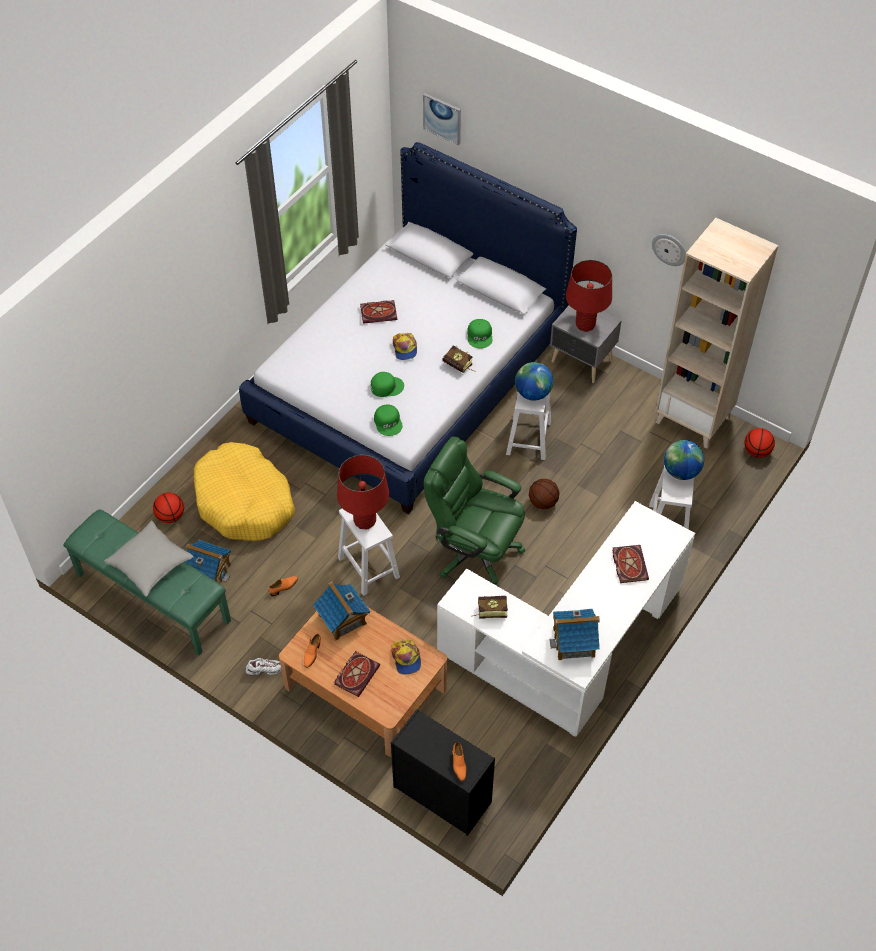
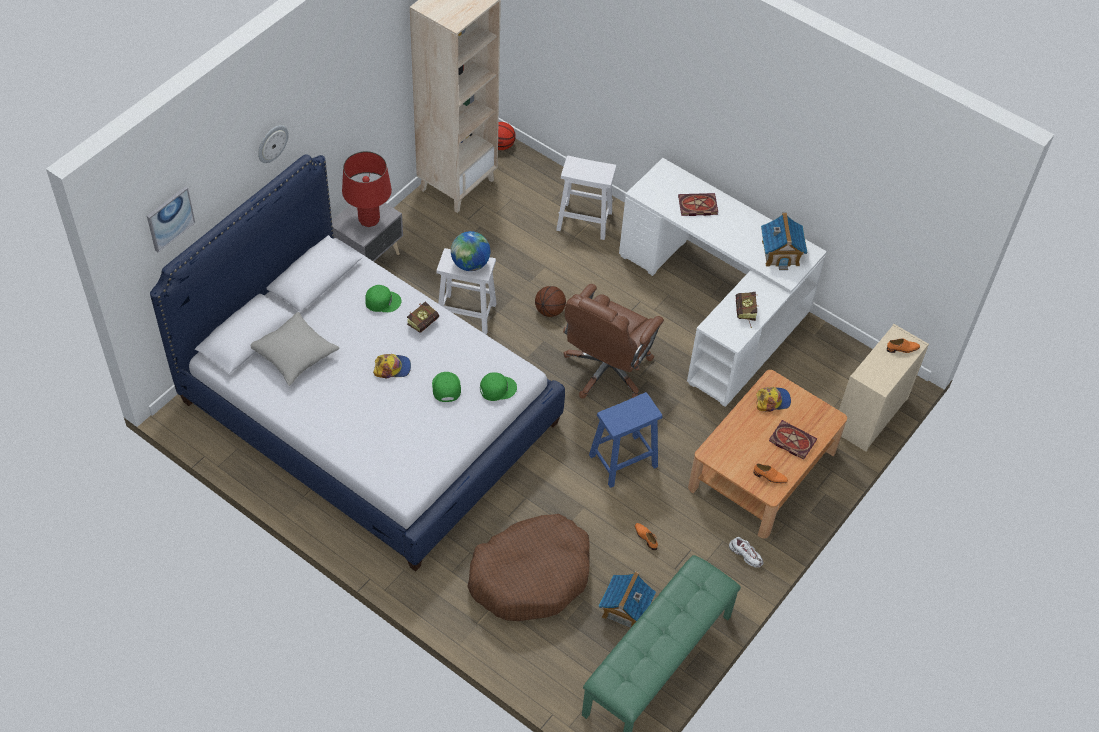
camera: 90 degrees left, 0 degrees up
grey pillow [104,520,194,597] -> grey pillow moved to [251,312,339,386]
basketball [153,493,184,523] -> none
yellow dog bed [194,442,295,541] -> brown dog bed [467,514,590,621]
white shoe [245,658,281,676] -> white shoe turned 135 degrees clockwise [729,537,764,567]
toy house [313,582,371,640] -> none
red table lamp [337,455,389,529] -> none
white stool [338,508,400,596] -> blue stool [589,392,663,488]
book [360,300,397,324] -> none
black dresser [391,709,495,836] -> beige dresser [839,324,929,452]
green office chair [424,436,525,586] -> brown office chair [563,284,664,399]
wall clock [652,234,686,266] -> wall clock moved to [258,125,289,163]
globe [664,440,704,480] -> none

